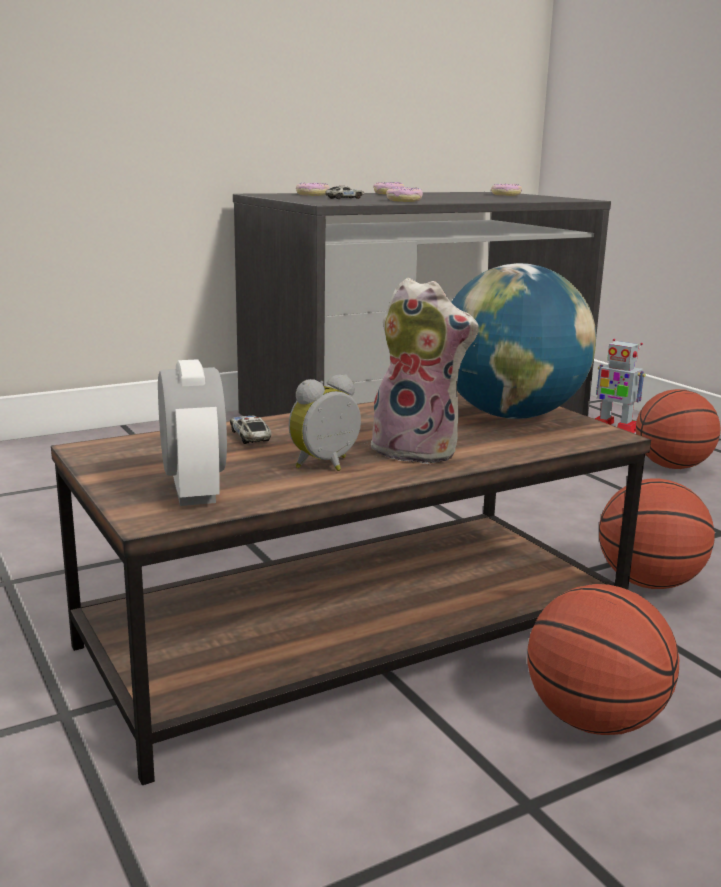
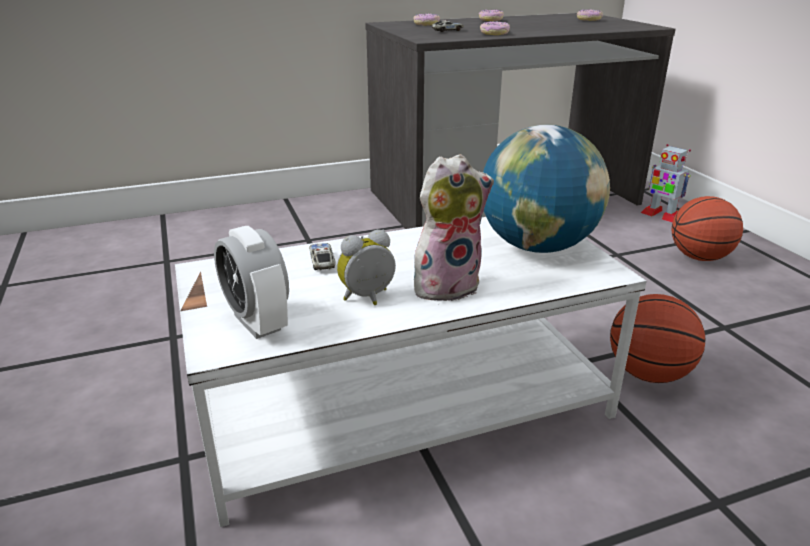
camera: 10 degrees right, 10 degrees up
brown coffee table [51,391,651,785] -> white coffee table [175,217,647,527]
alarm clock [158,359,227,506] -> alarm clock turned 150 degrees clockwise [214,226,289,339]
plush toy [371,278,479,464] -> plush toy turned 60 degrees counterclockwise [414,154,494,304]
basketball [527,584,679,735] -> none

